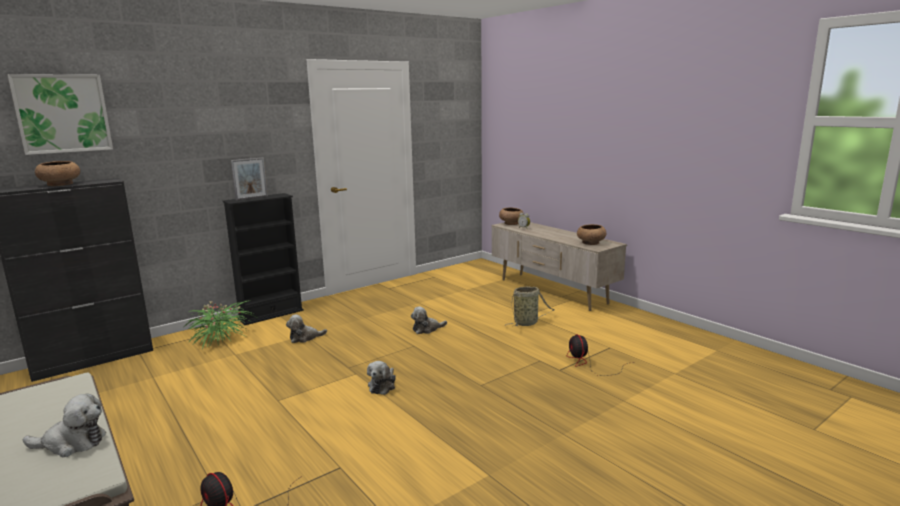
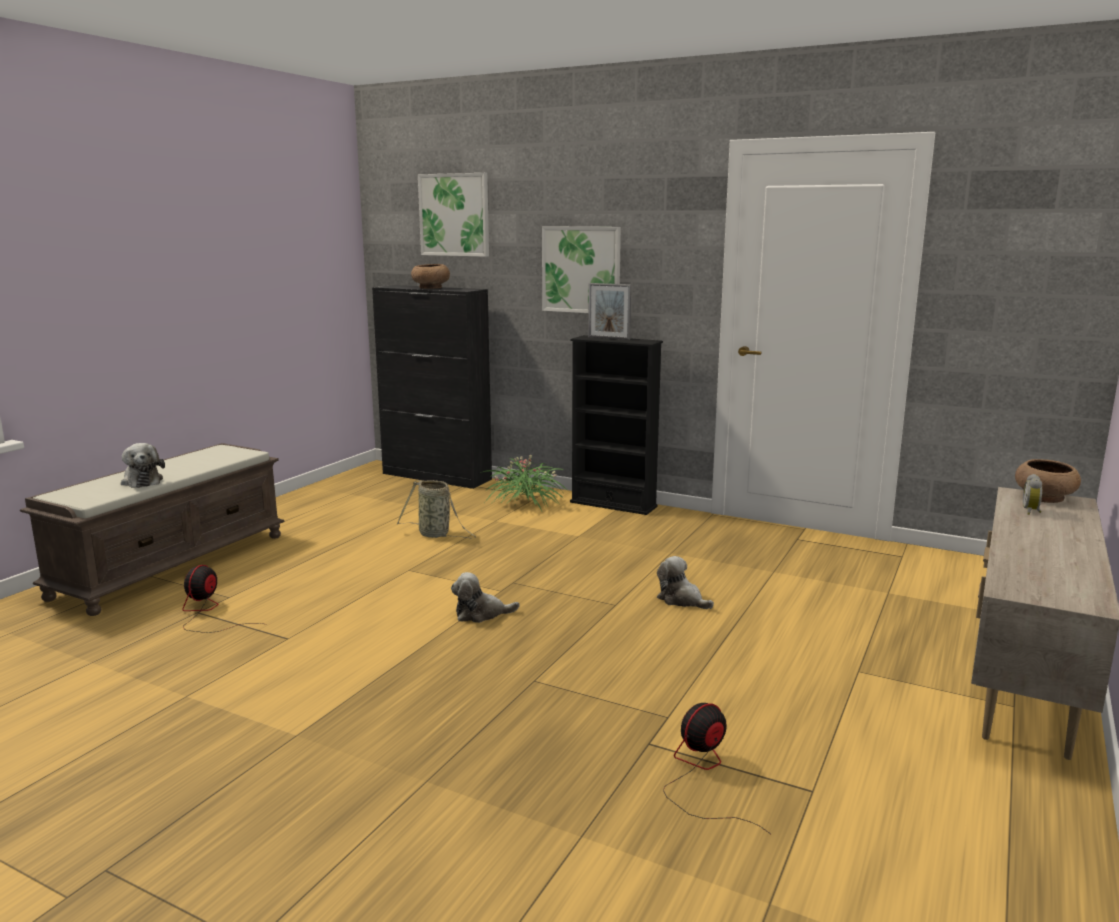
camera: 65 degrees right, 0 degrees up
plush toy [286,315,327,343] -> none
basket [506,286,554,326] -> basket moved to [397,480,476,538]
brown bowl [577,224,606,245] -> none
none -> picture [542,226,621,313]

